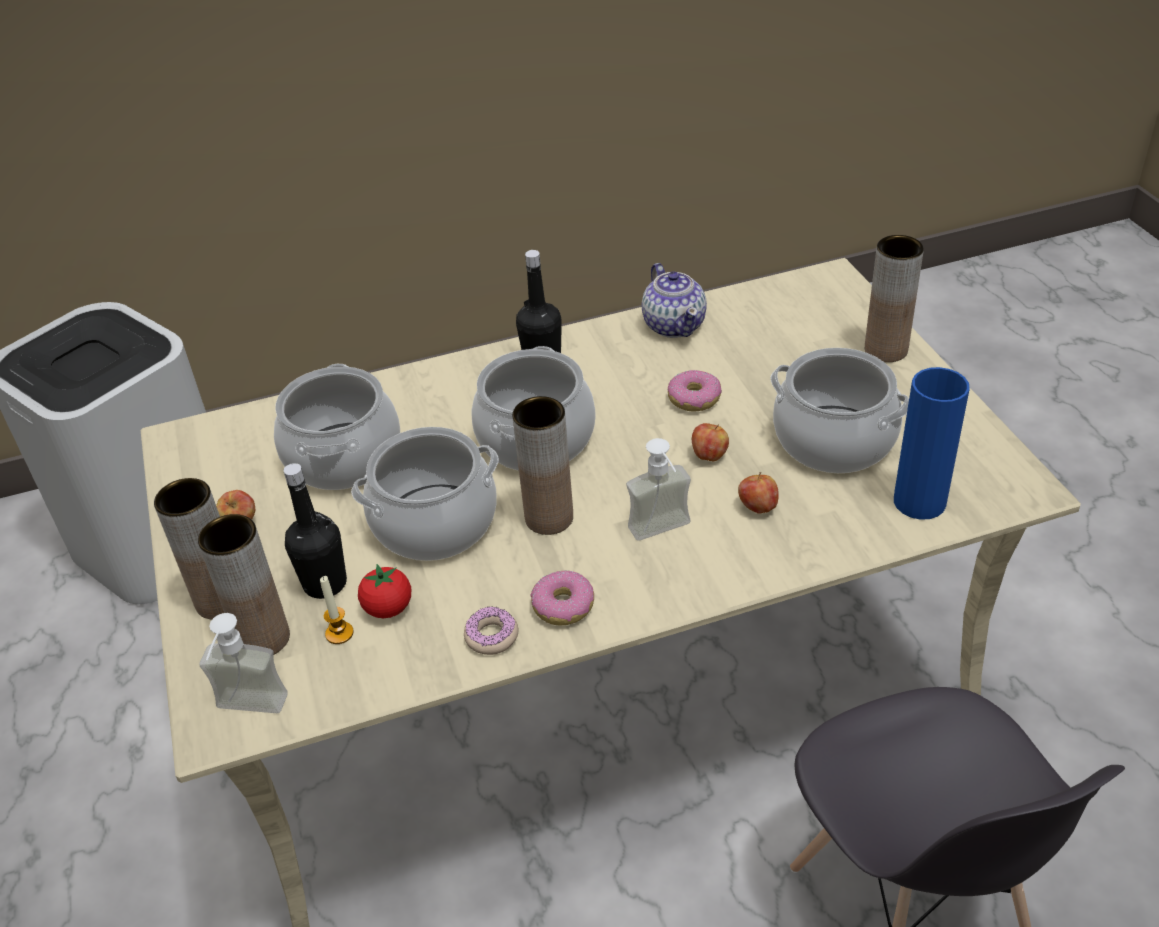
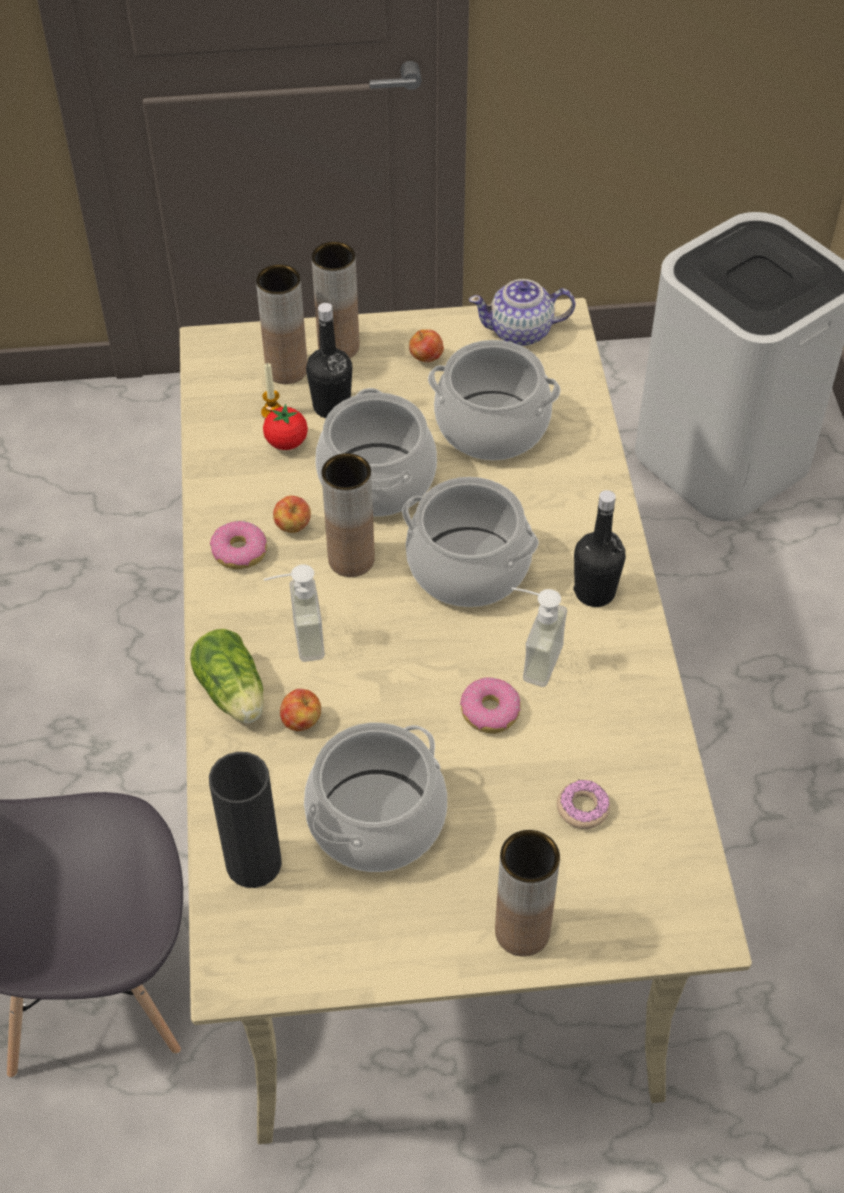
camera: 100 degrees right, 10 degrees up
soap dispenser [199,613,288,713] -> soap dispenser moved to [511,588,567,687]
donut [464,606,518,655] -> donut moved to [557,779,610,829]
teapot [642,263,707,338] -> teapot moved to [469,279,575,346]
apple [692,423,729,461] -> apple moved to [273,496,311,533]
blue vase [894,367,970,520] -> black vase [209,752,282,888]
none -> lettuce [190,629,264,723]

